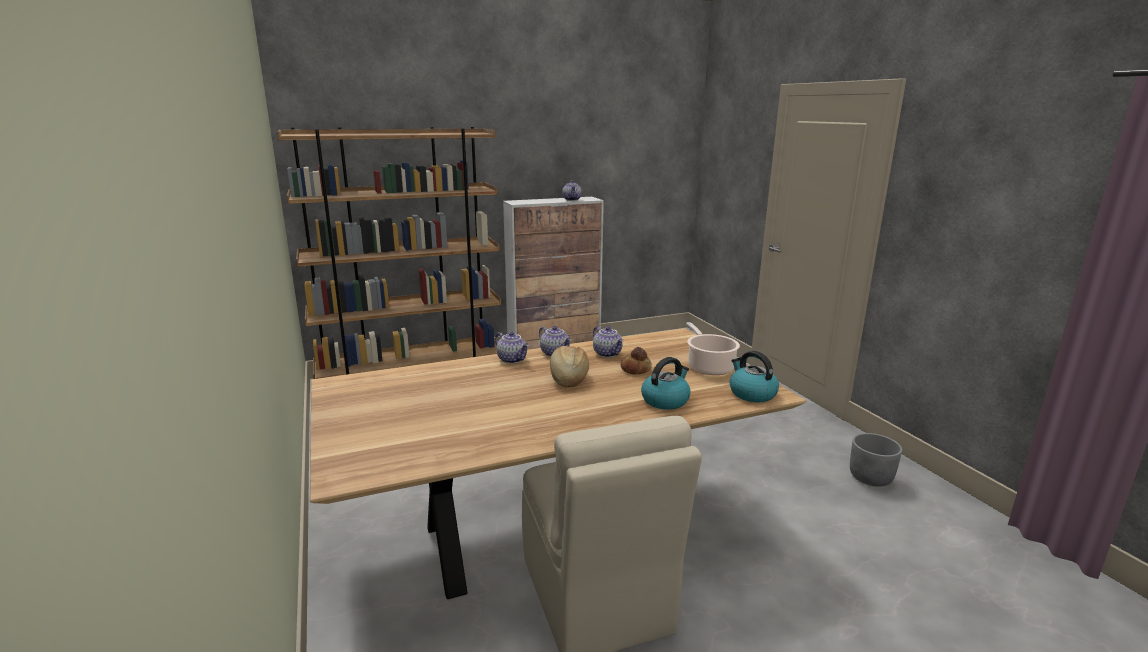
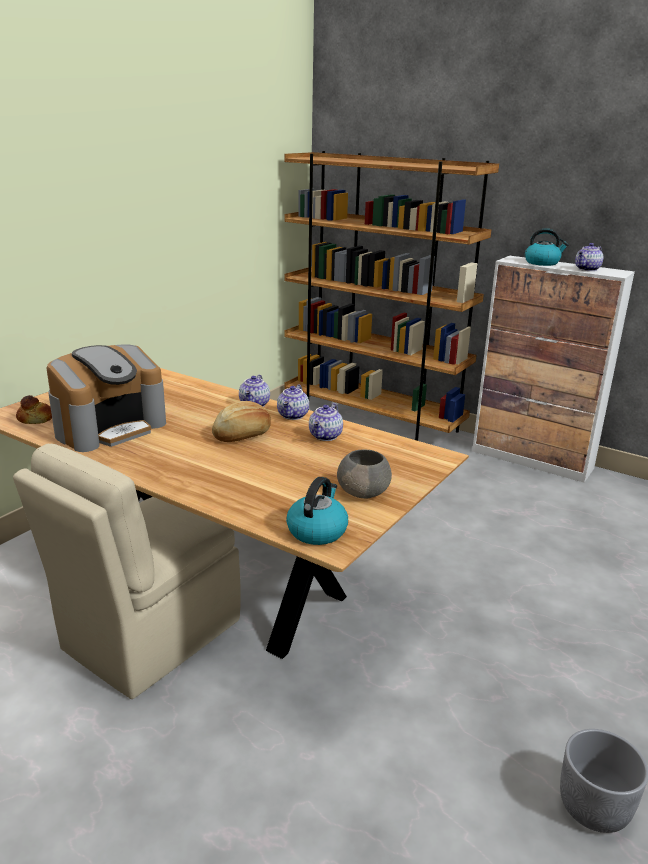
camera: 55 degrees right, 5 degrees up
bread [621,347,652,375] -> bread moved to [16,395,52,424]
kettle [641,357,691,410] -> kettle moved to [525,228,569,266]
cooking pot [686,322,740,375] -> grey bowl [337,450,392,498]
none -> coffee machine [47,344,166,452]

